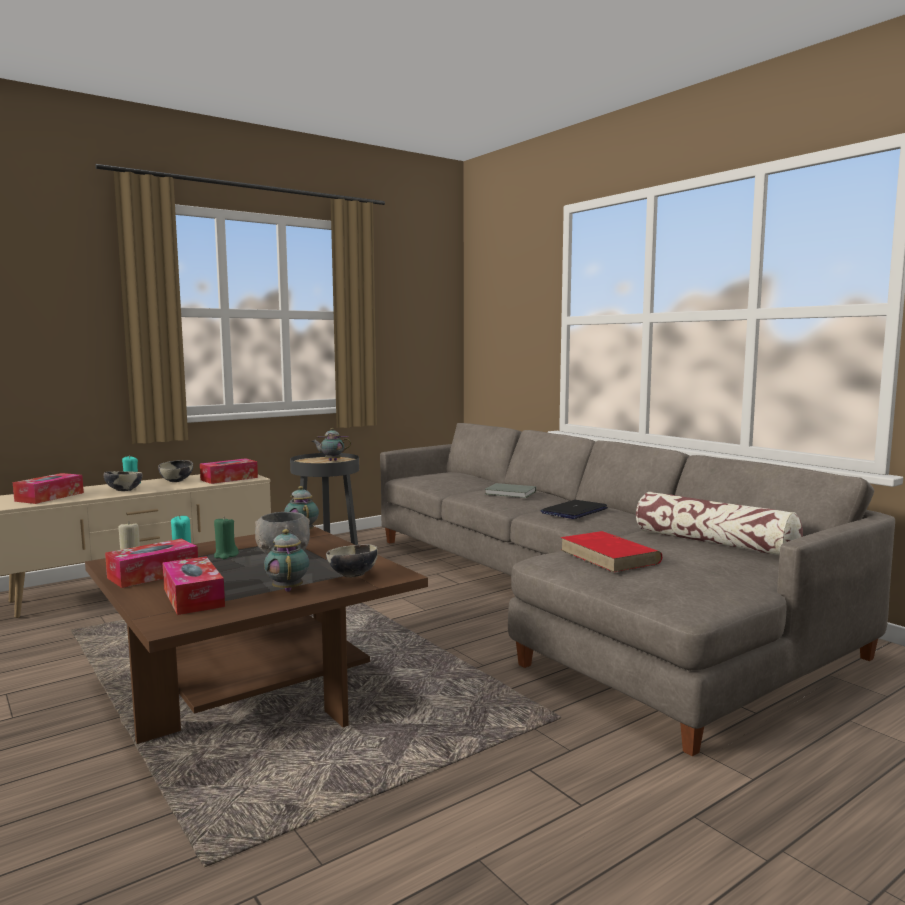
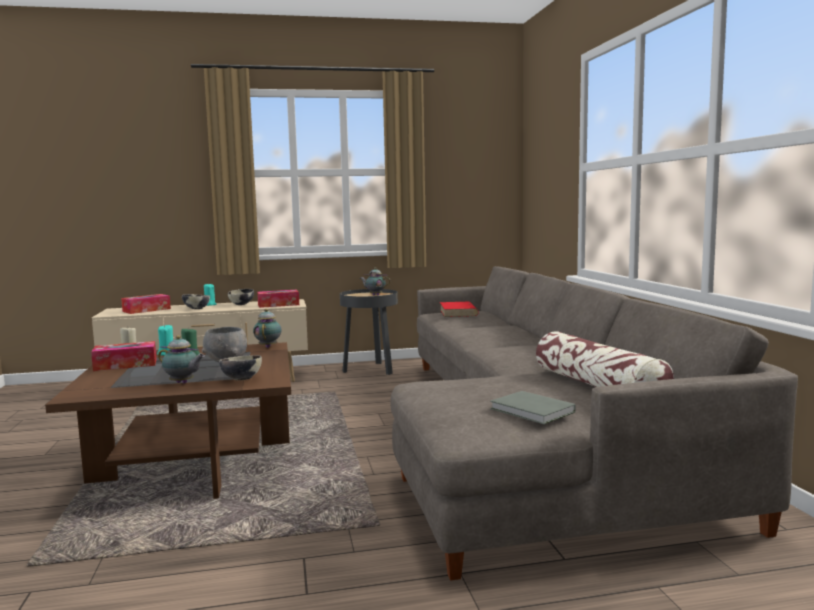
camera: 25 degrees right, 0 degrees up
tissue box [162,556,225,615] -> none
teapot [264,529,309,592] -> teapot turned 105 degrees clockwise [158,335,205,384]
grey book [485,483,536,498] -> grey book moved to [490,391,576,424]
laptop [541,500,608,519] -> none
red book [560,531,662,573] -> red book moved to [440,302,479,317]

